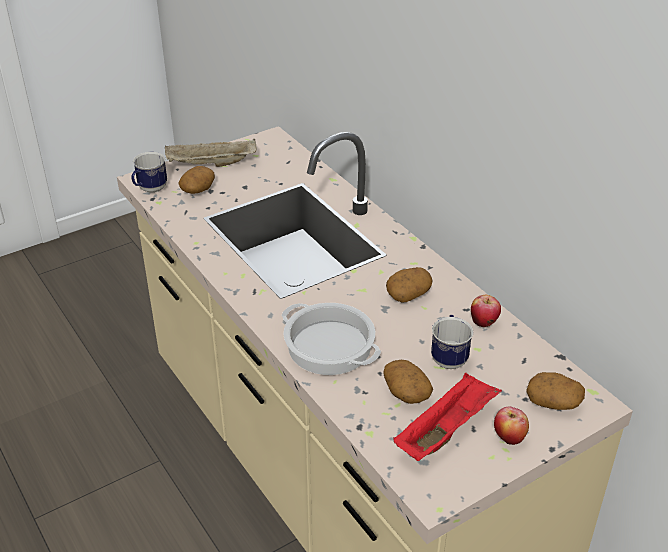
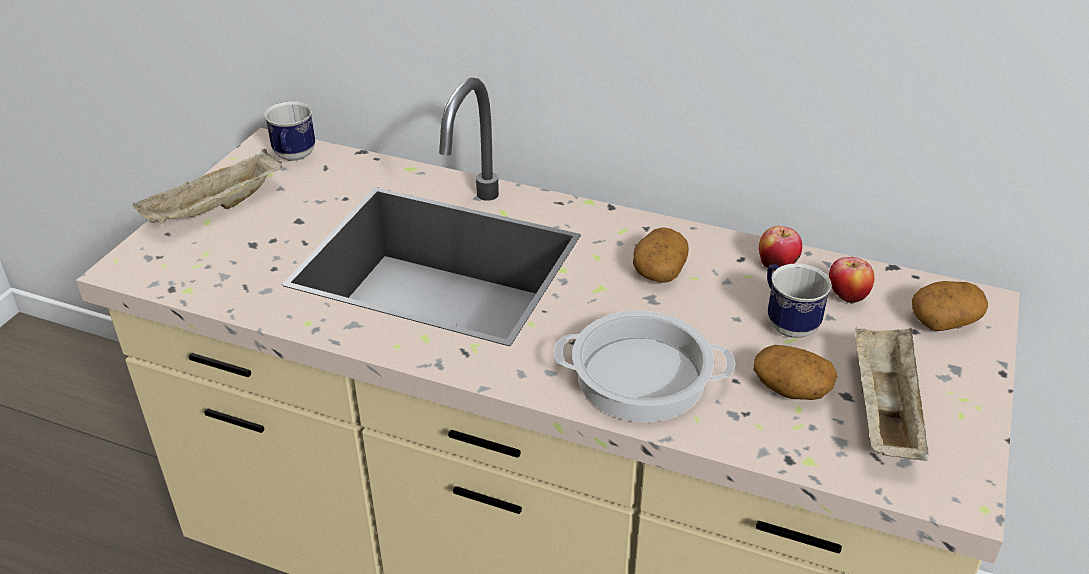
camera: 35 degrees left, 0 degrees up
mug [131,152,167,193] -> mug moved to [264,101,315,161]
potato [178,166,215,194] -> none
red tray [393,372,502,461] -> beige tray [855,326,929,461]
apple [494,406,529,445] -> apple moved to [829,257,874,304]

